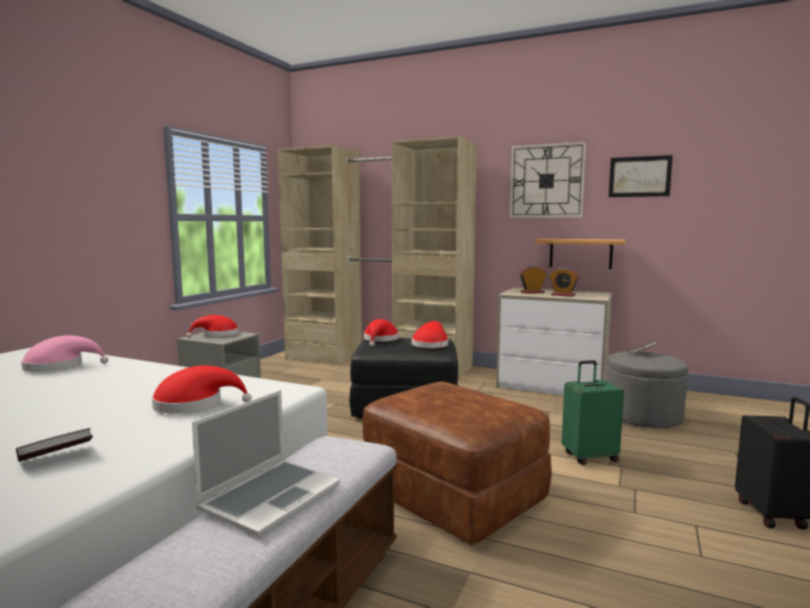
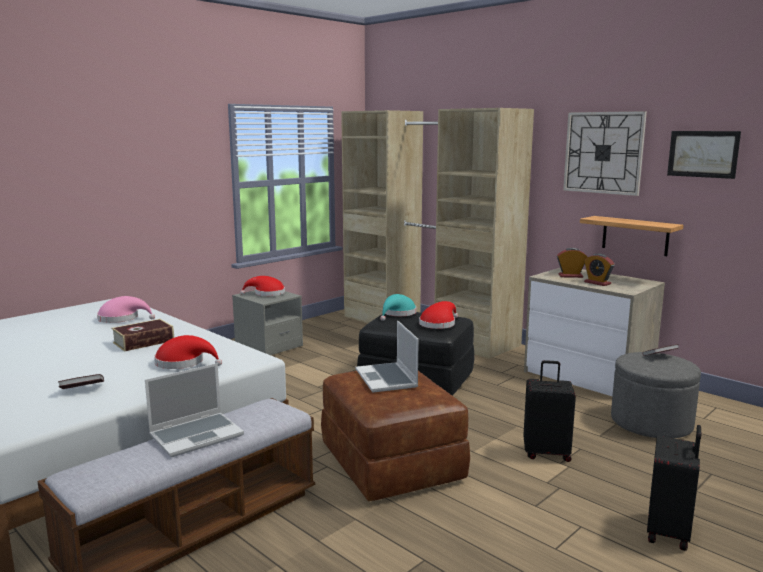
camera: 20 degrees right, 5 degrees up
red hat [364,319,399,347] -> turquoise hat [380,294,416,321]
green suitcase [562,360,624,465] -> black suitcase [523,360,576,462]
none -> book [111,319,174,352]
none -> laptop [355,321,419,393]

